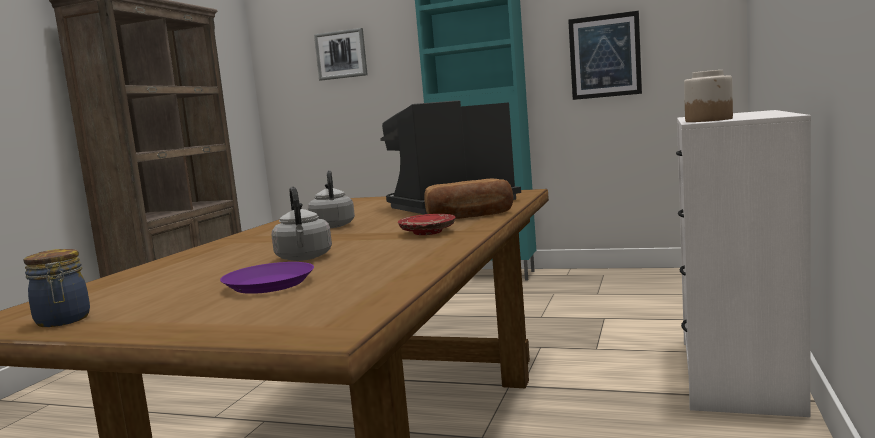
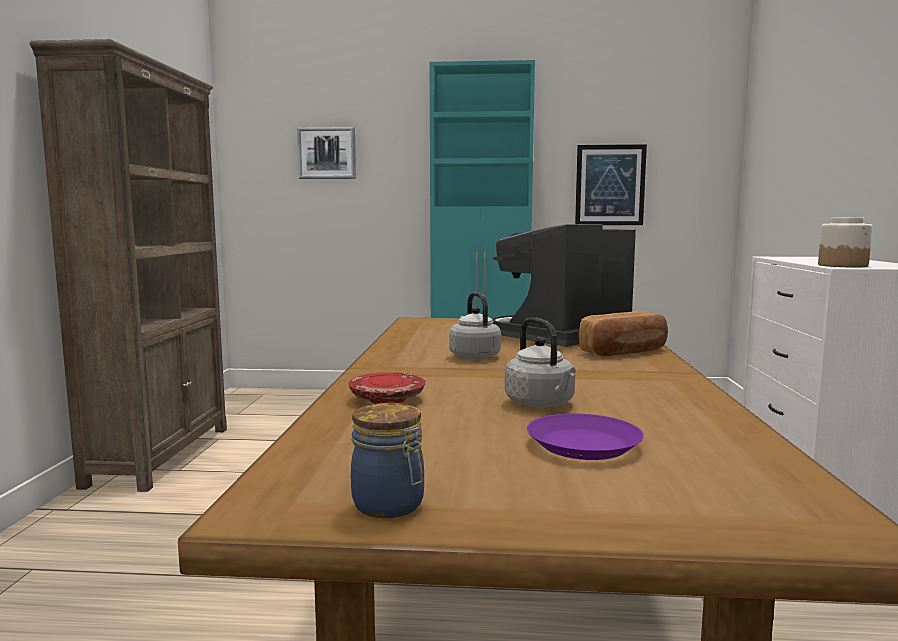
camera: 15 degrees left, 0 degrees up
red plate [398,214,456,235] -> red plate moved to [349,372,426,404]

